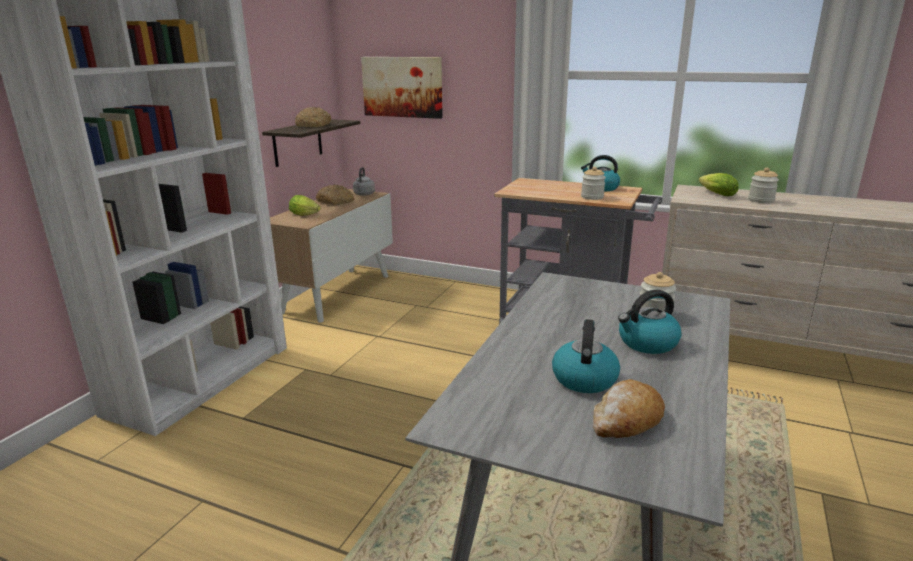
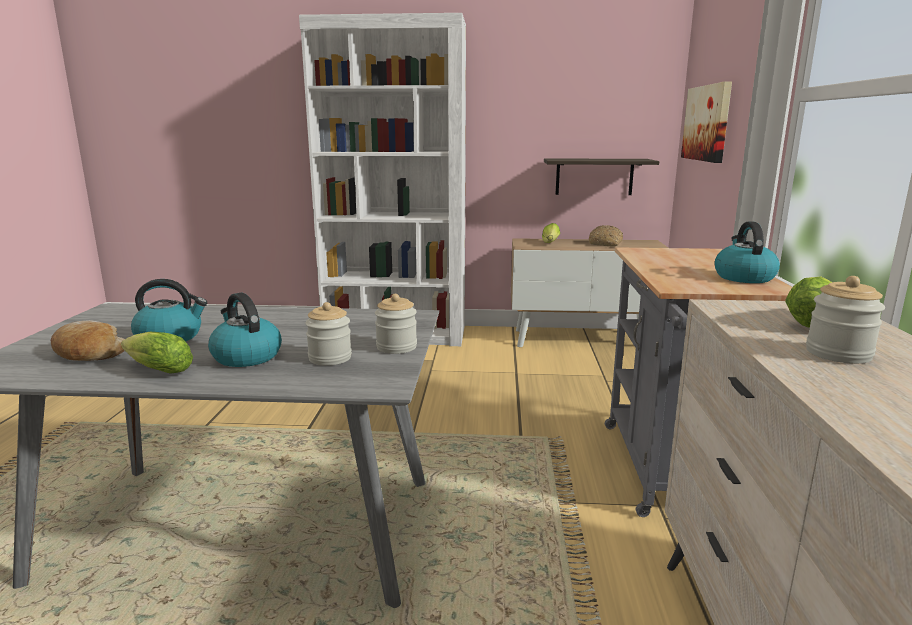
camera: 70 degrees right, 5 degrees down
bread [295,107,331,127] -> none
grey kettle [353,167,375,196] -> none
jar [581,167,606,200] -> jar moved to [375,294,417,354]
none -> lettuce [121,332,193,374]

